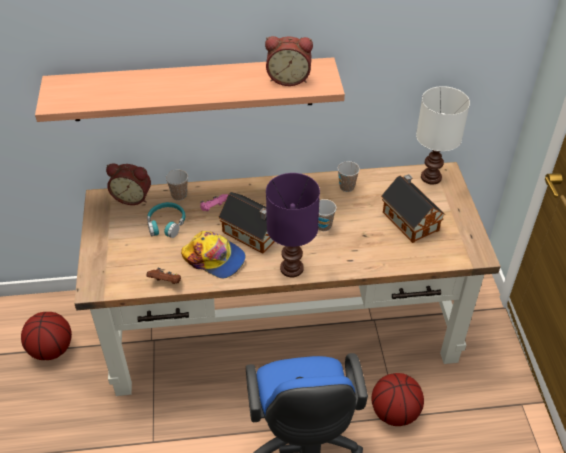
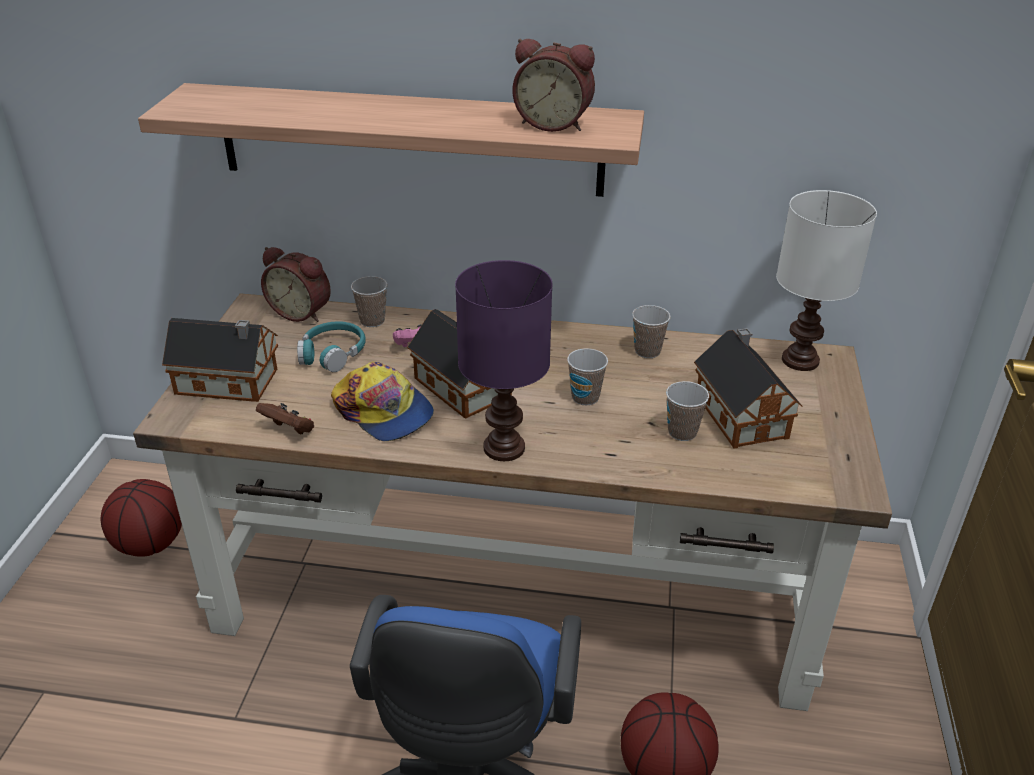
camera: 15 degrees right, 10 degrees down
none -> toy house [162,318,278,402]
none -> cup [666,381,709,441]

